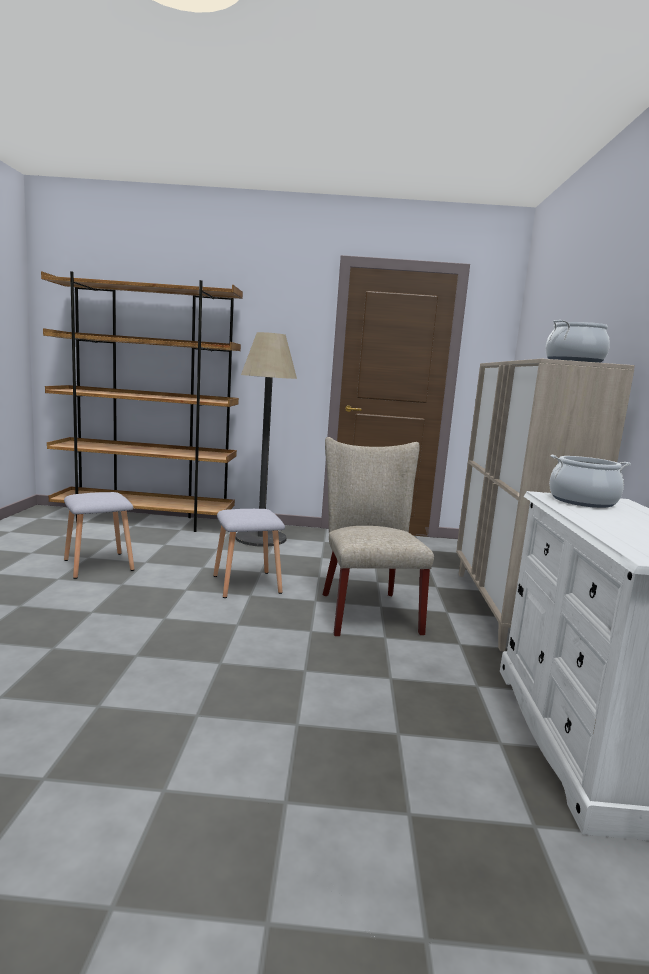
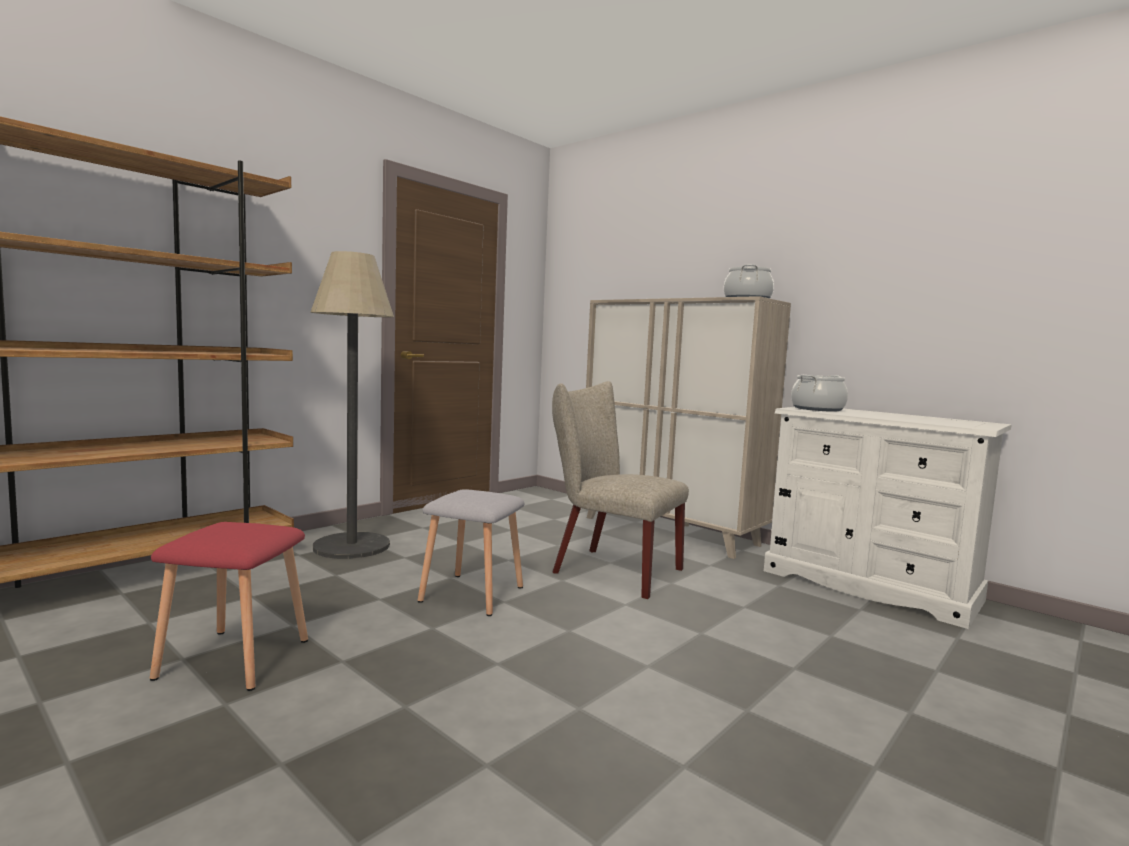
camera: 50 degrees left, 5 degrees down
grey stool [64,492,134,579] -> red stool [150,522,308,691]

